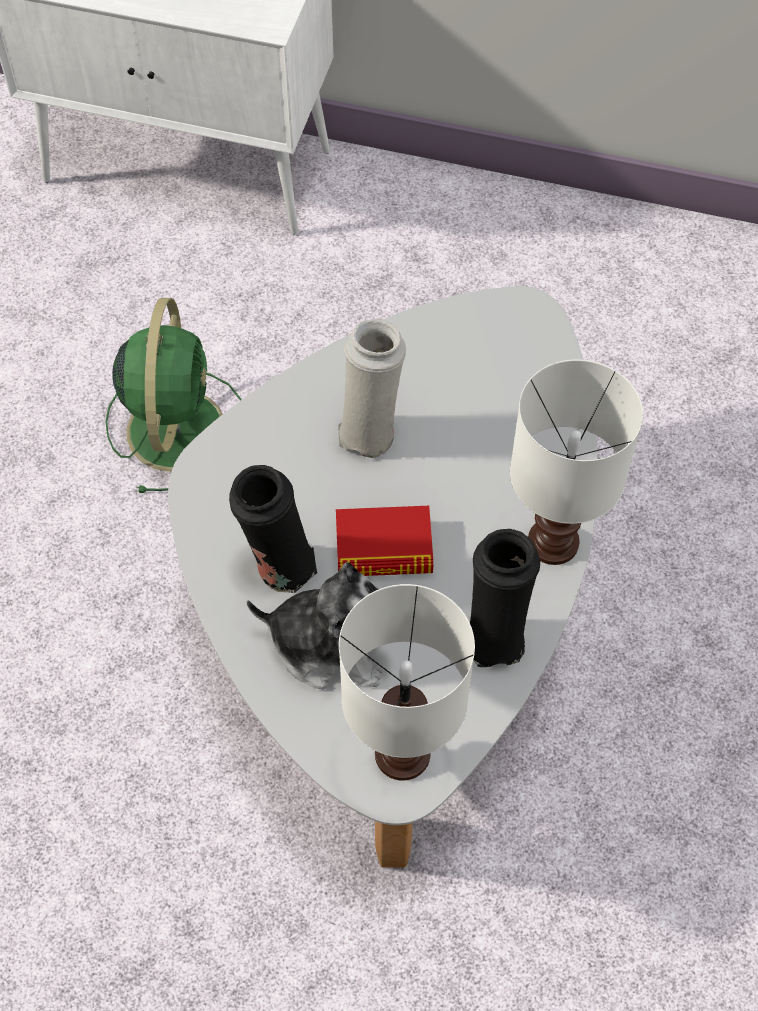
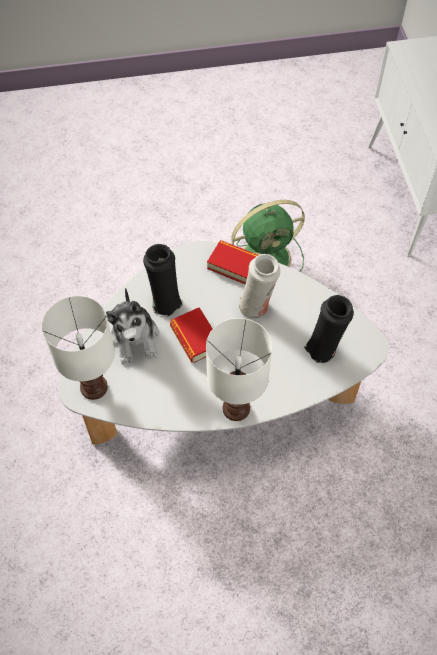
camera: 65 degrees right, 0 degrees up
black vase [470,529,540,667] -> black vase moved to [304,295,354,363]
none -> book [207,240,258,284]

